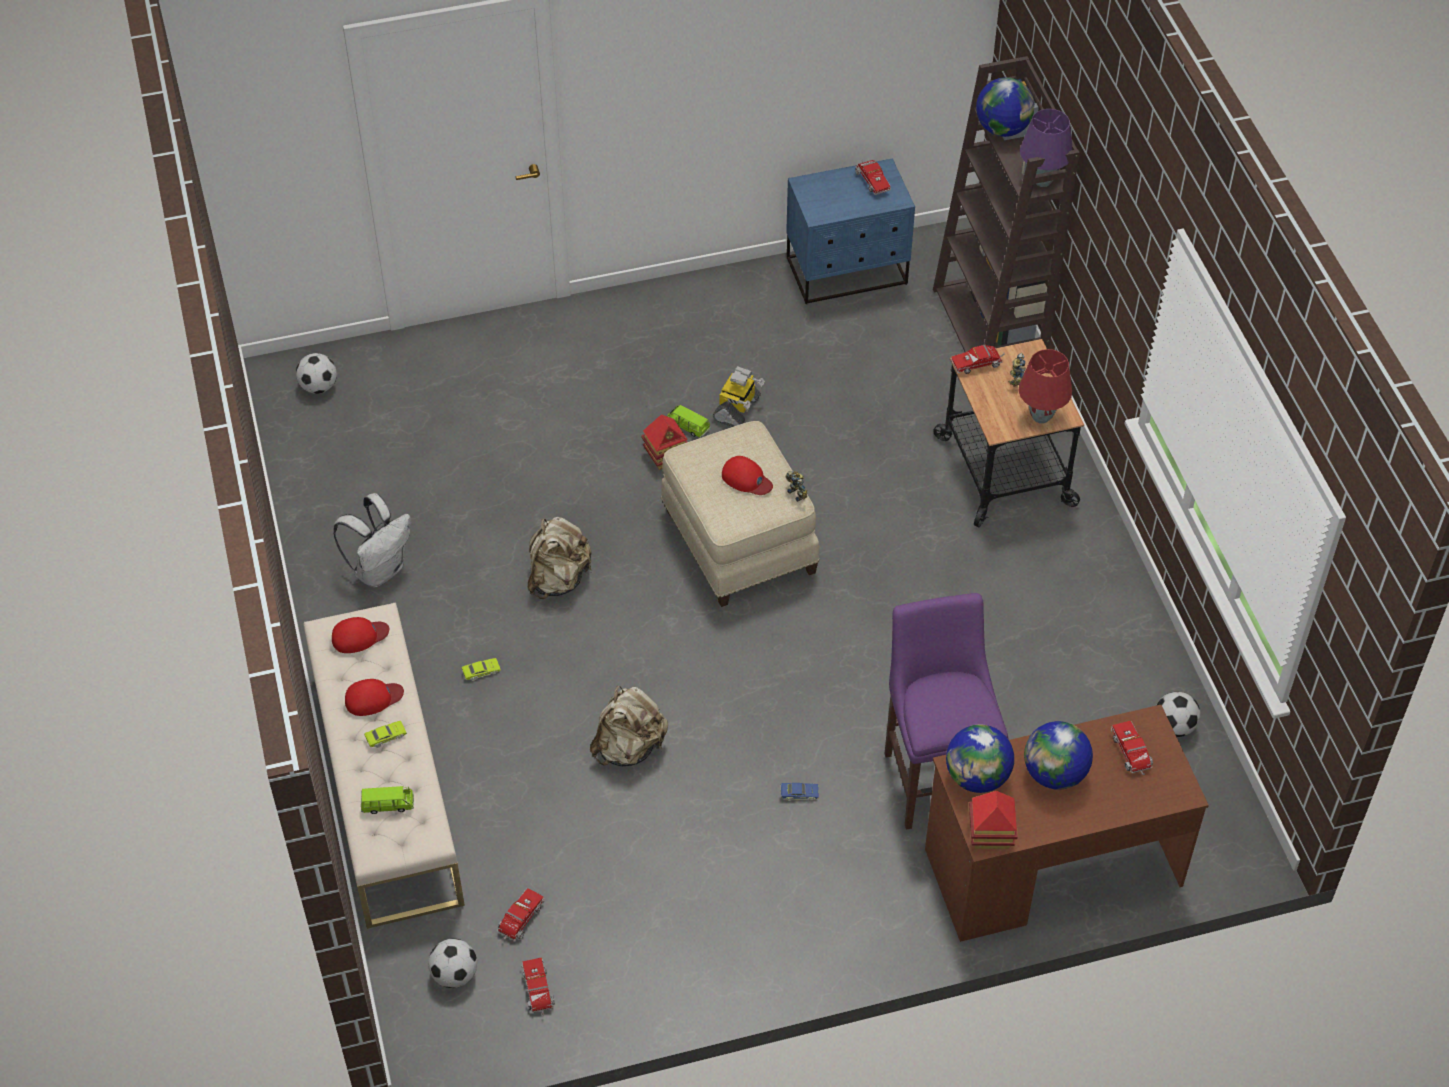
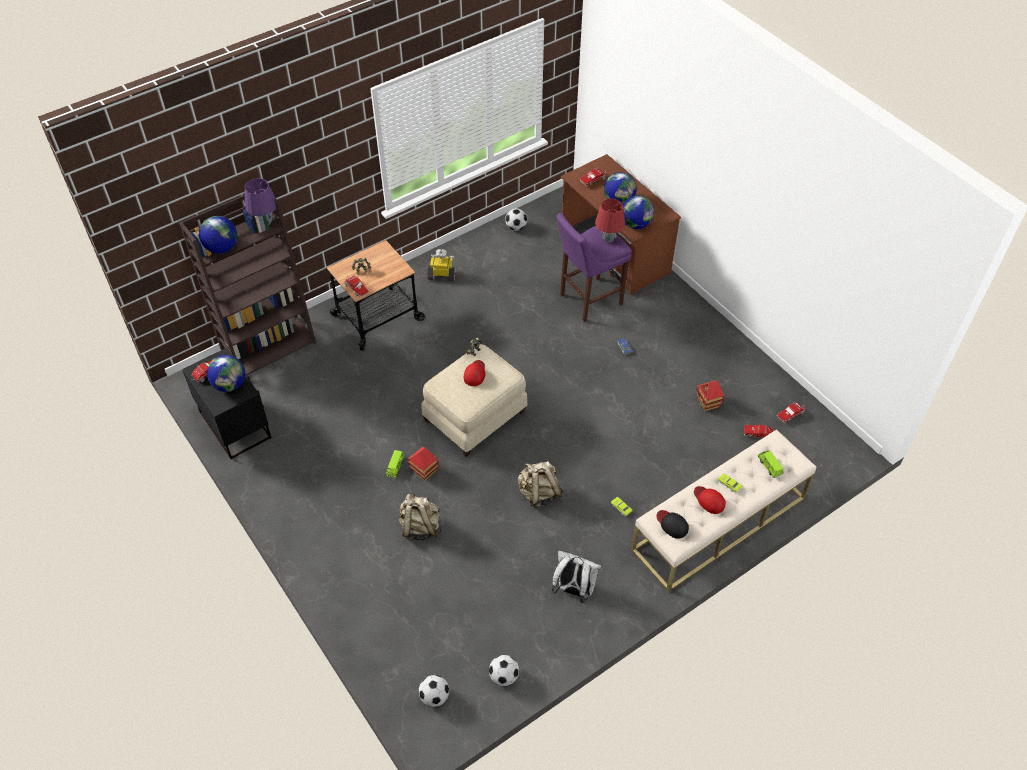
camera: 110 degrees left, 0 degrees up
red cap [332,617,389,653] -> black cap [657,510,689,539]
football [428,938,477,988] -> football moved to [489,655,519,686]
beige backpack [590,686,668,766] -> beige backpack moved to [399,492,441,540]
toy robot [713,366,765,427] -> toy robot moved to [428,249,456,281]
blue nightstand [786,158,915,304] -> black nightstand [182,348,271,459]
toy house [969,791,1018,849] -> toy house moved to [696,380,725,411]
red table lamp [1018,349,1072,424] -> red table lamp moved to [595,199,625,243]
none -> globe [207,355,245,392]

